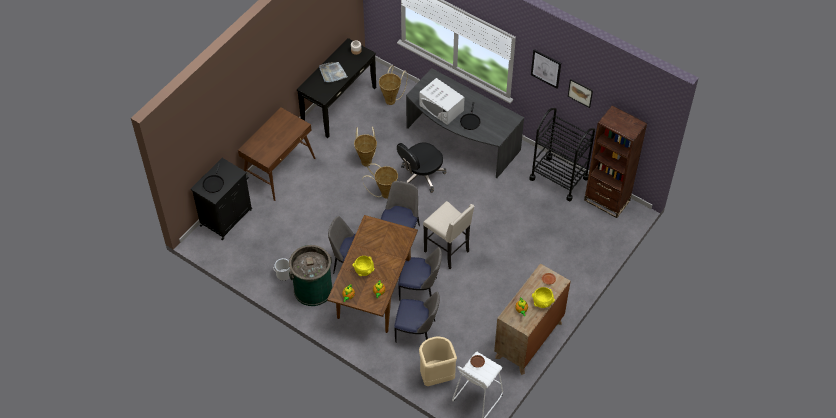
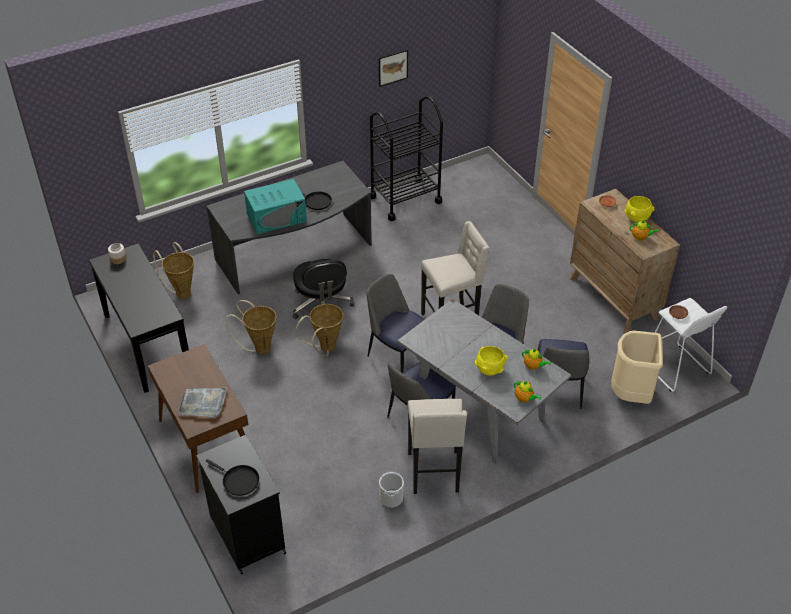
camera: 65 degrees left, 10 degrees down
green trash can [289,245,333,306] -> beige stool [408,399,467,494]
grey tray [319,62,348,82] -> grey tray moved to [178,387,227,417]
brown dining table [327,215,418,333] -> grey dining table [397,299,572,464]
chair [394,291,440,342] -> chair turned 150 degrees clockwise [538,339,589,409]
white microwave [420,78,465,125] -> turquoise microwave [244,179,307,234]
picture [531,49,561,89] -> none
brown bookcase [584,105,647,218] -> none

